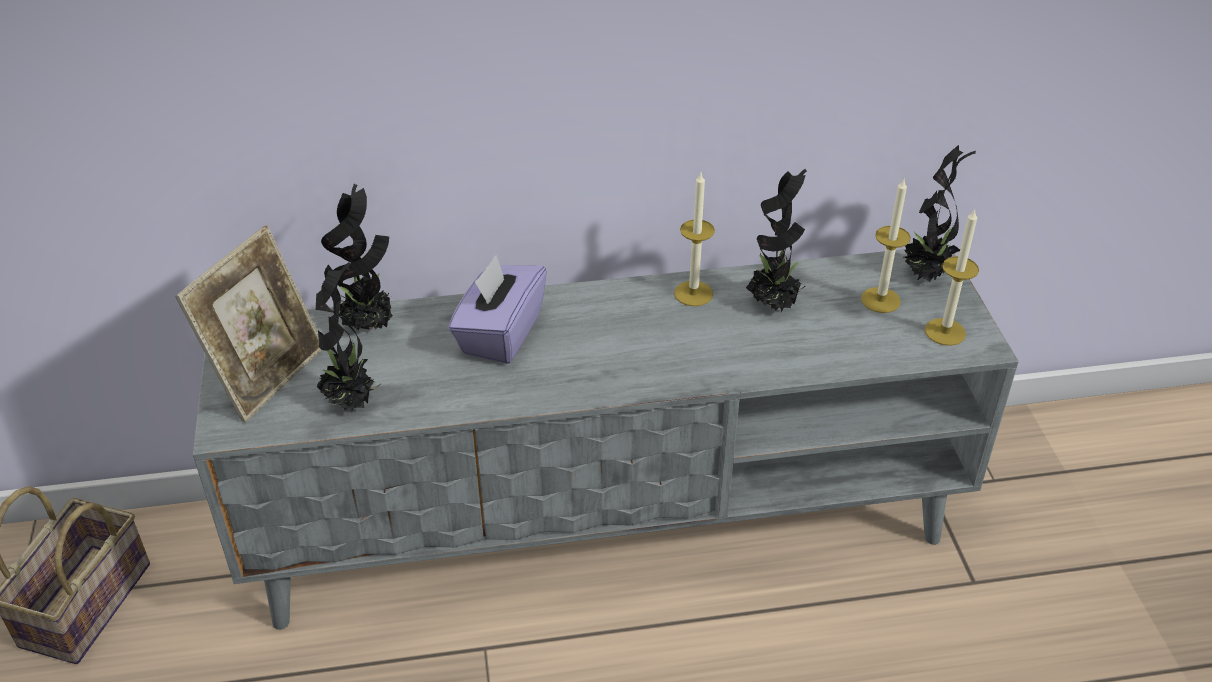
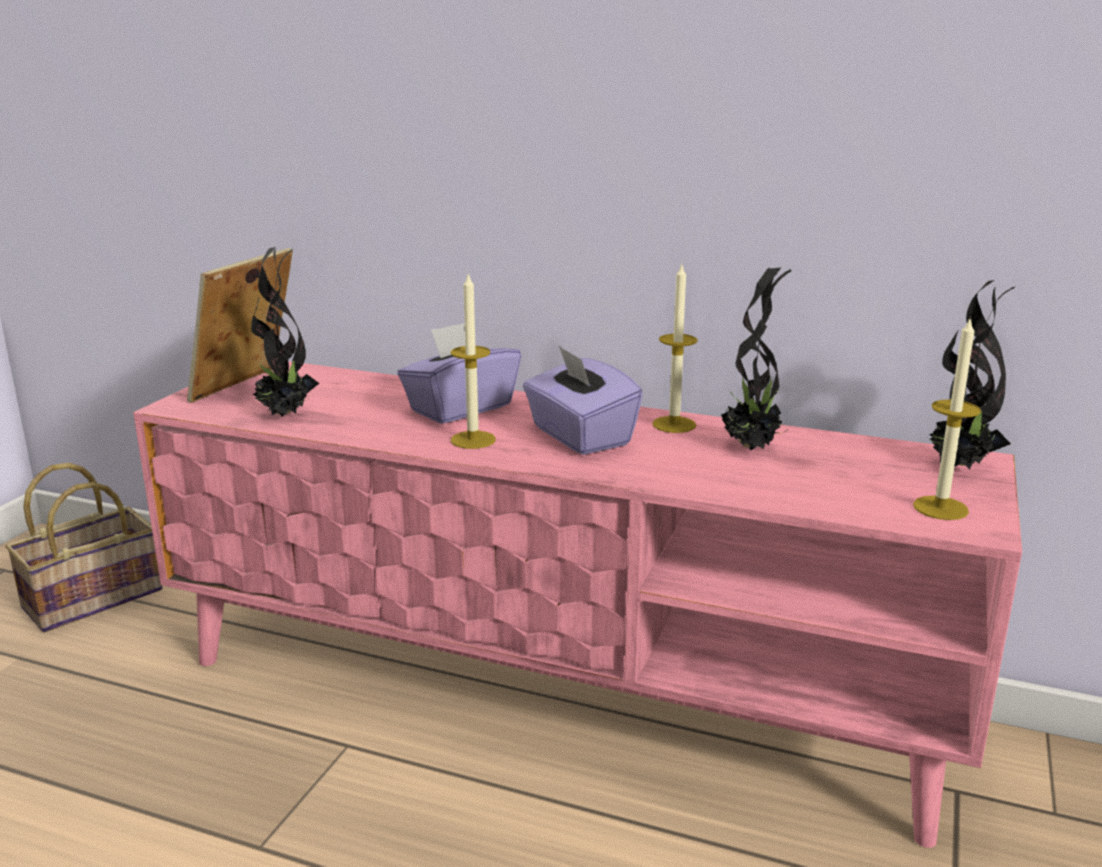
camera: 30 degrees right, 20 degrees down
picture frame [175,226,322,422] -> picture frame turned 150 degrees clockwise [187,248,293,403]
grey tv stand [193,245,1019,630] -> pink tv stand [133,361,1022,848]
potted plant [321,184,393,331] -> none
candle [861,179,911,313] -> candle moved to [451,272,496,449]
none -> purple tissue box [523,346,643,455]

